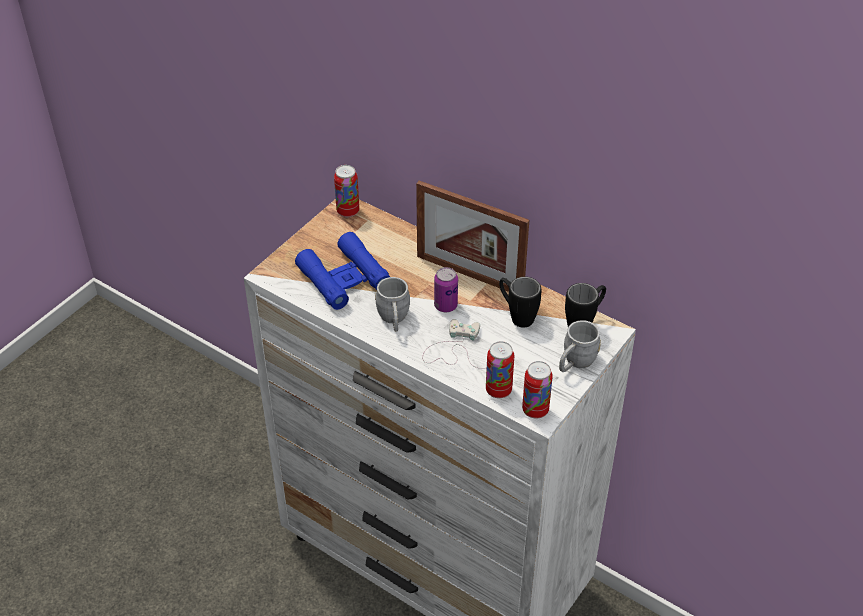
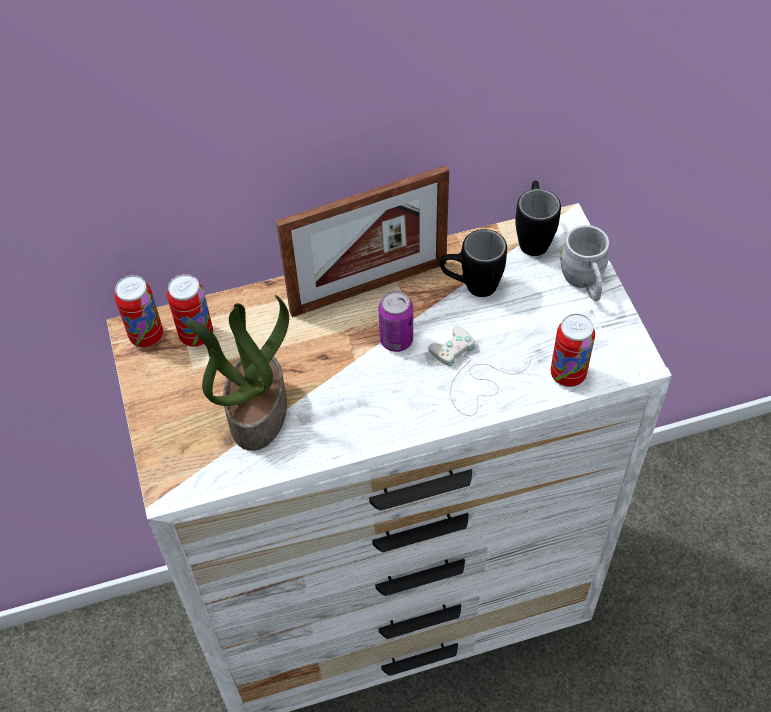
camera: 50 degrees left, 10 degrees up
blue binoculars [295,232,390,310] -> potted plant [187,295,289,451]
grey mug [375,277,410,332] -> none
can [522,361,553,419] -> can moved to [167,274,213,347]

